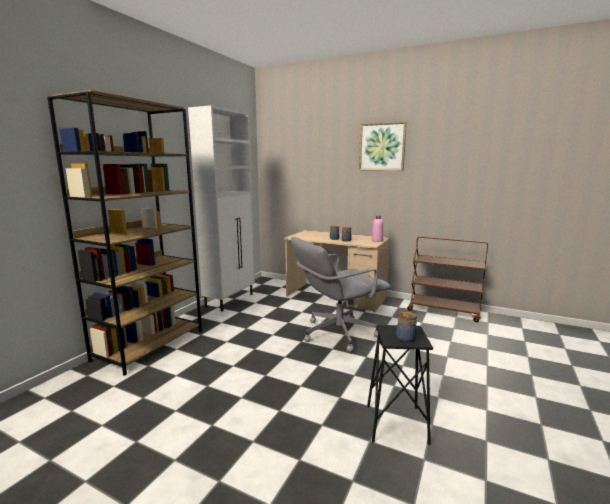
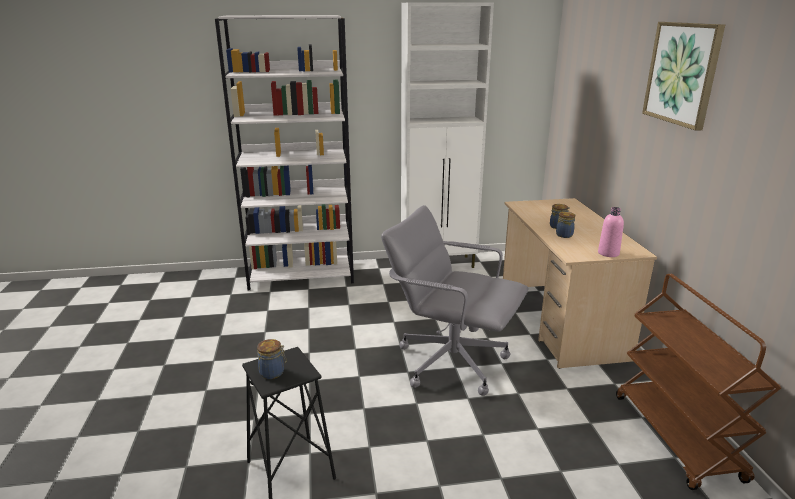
camera: 55 degrees right, 10 degrees up
brown bookcase [47,90,202,376] -> white bookcase [215,15,354,290]

